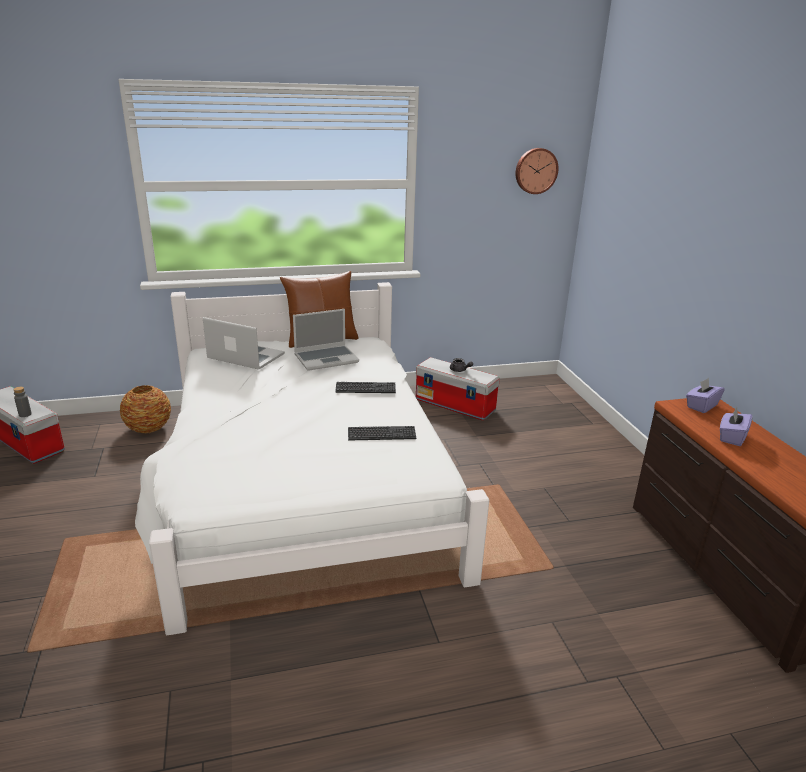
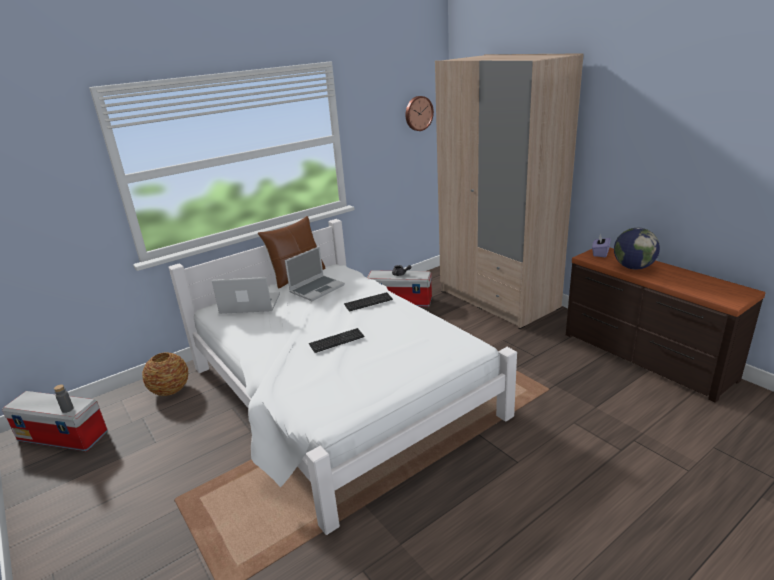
camera: 20 degrees left, 0 degrees up
keyboard [348,426,416,440] -> keyboard moved to [309,328,365,353]
purple tissue box [720,407,753,446] -> globe [614,228,660,270]
none -> beige wardrobe [435,53,584,329]

